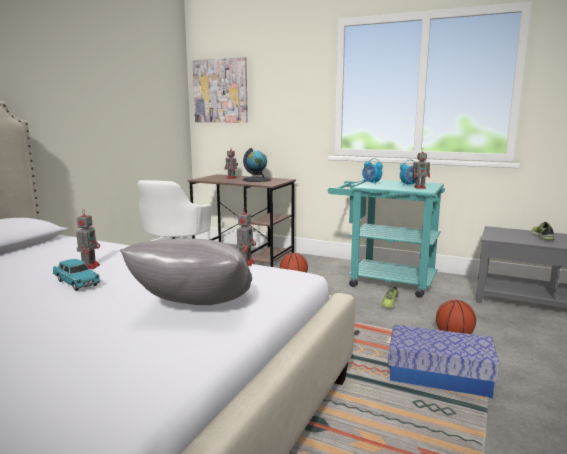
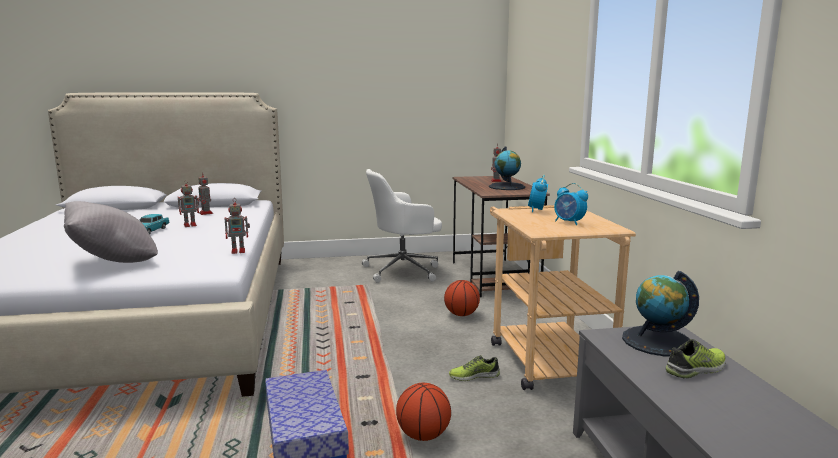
camera: 55 degrees right, 0 degrees up
picture [192,57,248,123] -> none
turquoise cart [328,180,445,298] -> beige cart [490,205,636,390]
toy robot [413,149,430,189] -> toy robot moved to [198,172,213,215]
none -> globe [622,271,699,356]

